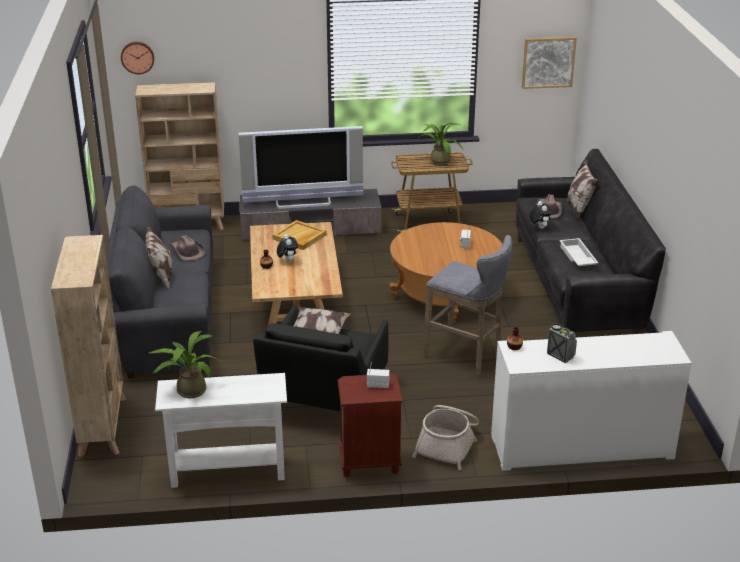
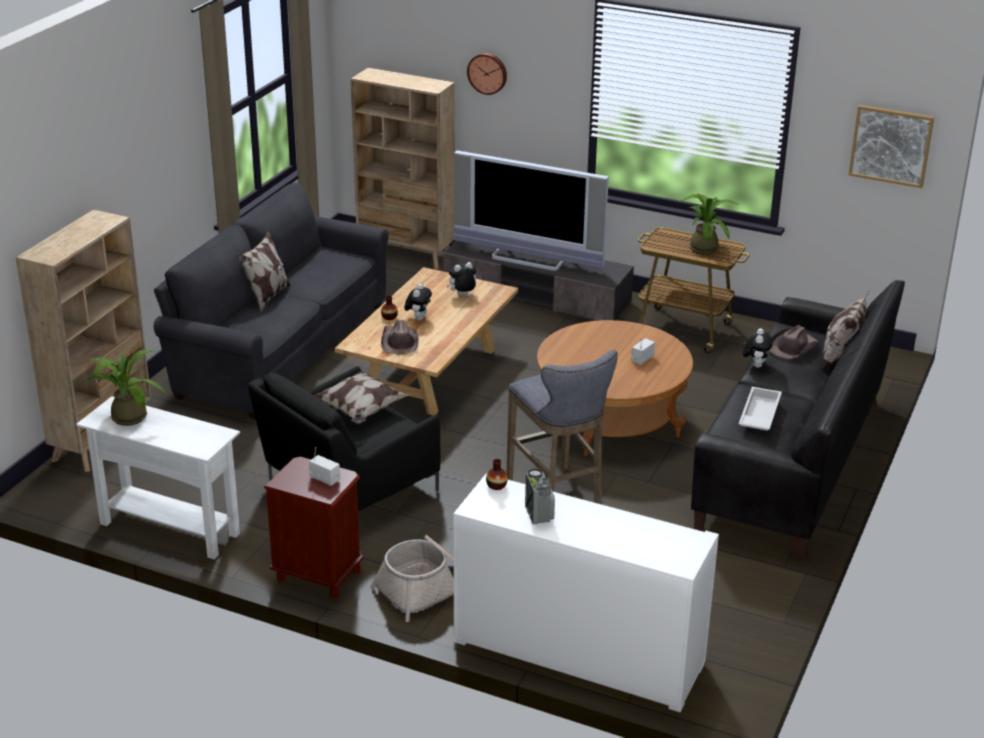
camera: 30 degrees right, 0 degrees up
wall clock [121,42,154,74] -> wall clock moved to [467,53,507,95]
brown hat [170,235,205,261] -> brown hat moved to [381,319,418,354]
beige tray [273,220,327,250] -> plush toy [446,262,476,295]

